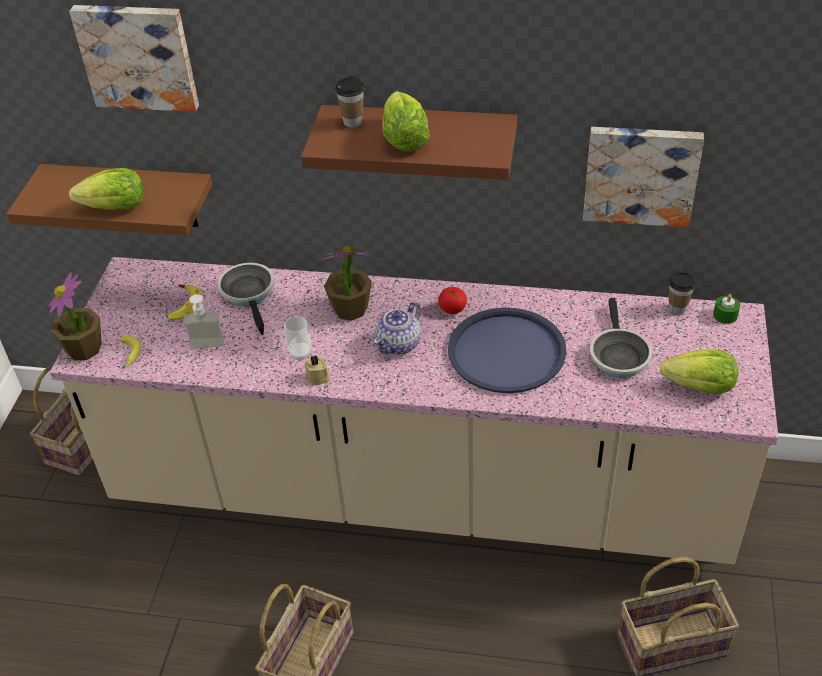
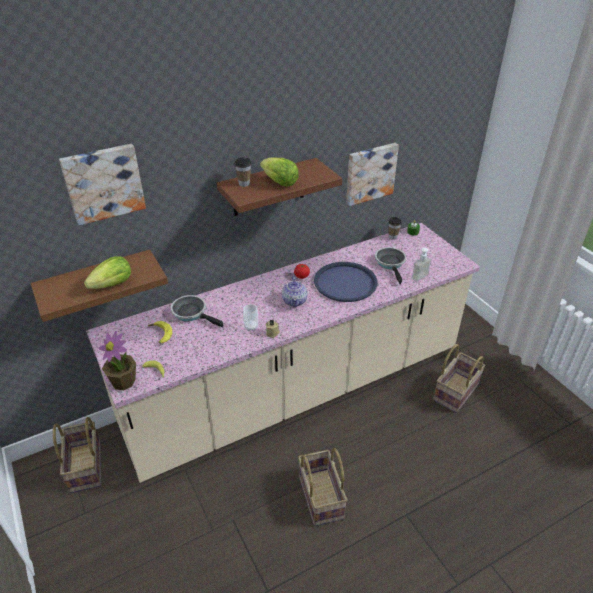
camera: 40 degrees left, 5 degrees down
soap dispenser [183,294,224,349] -> soap dispenser moved to [412,248,434,282]
potted plant [323,245,372,321] -> none
frying pan [590,298,652,377] -> frying pan turned 150 degrees counterclockwise [375,247,407,285]
lettuce [660,350,738,394] -> none

